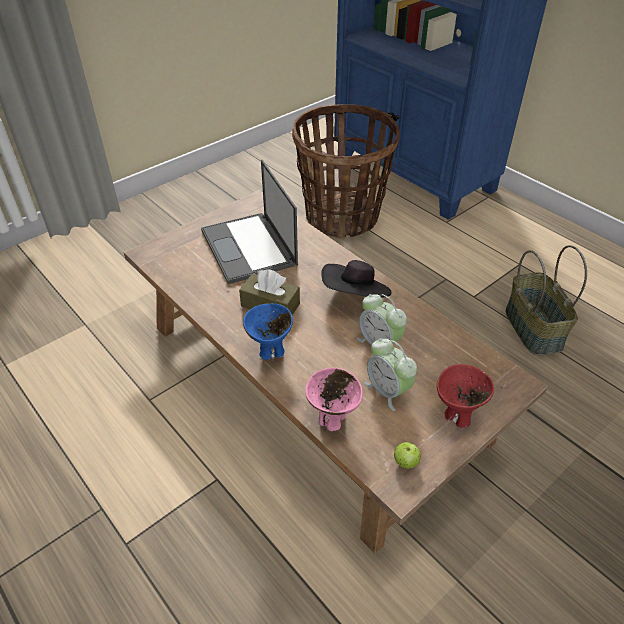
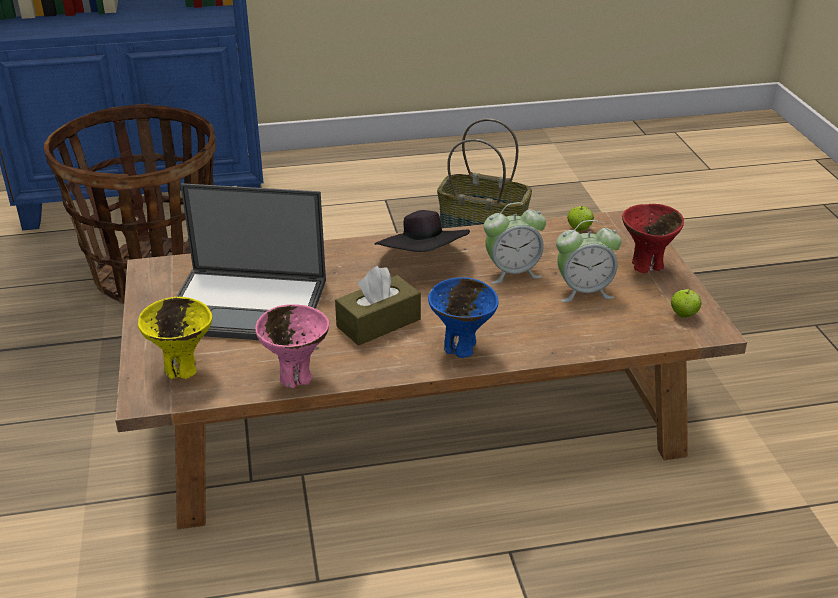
camera: 60 degrees left, 10 degrees down
pink bowl [305,368,363,431] -> pink bowl moved to [255,304,329,388]
none -> yellow bowl [138,297,212,379]
none -> apple [567,206,594,231]

